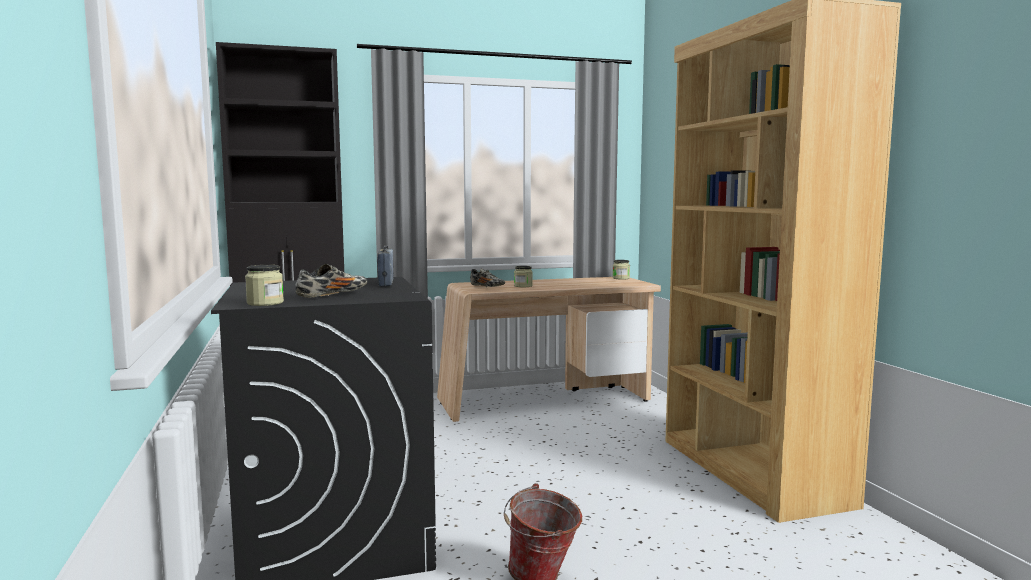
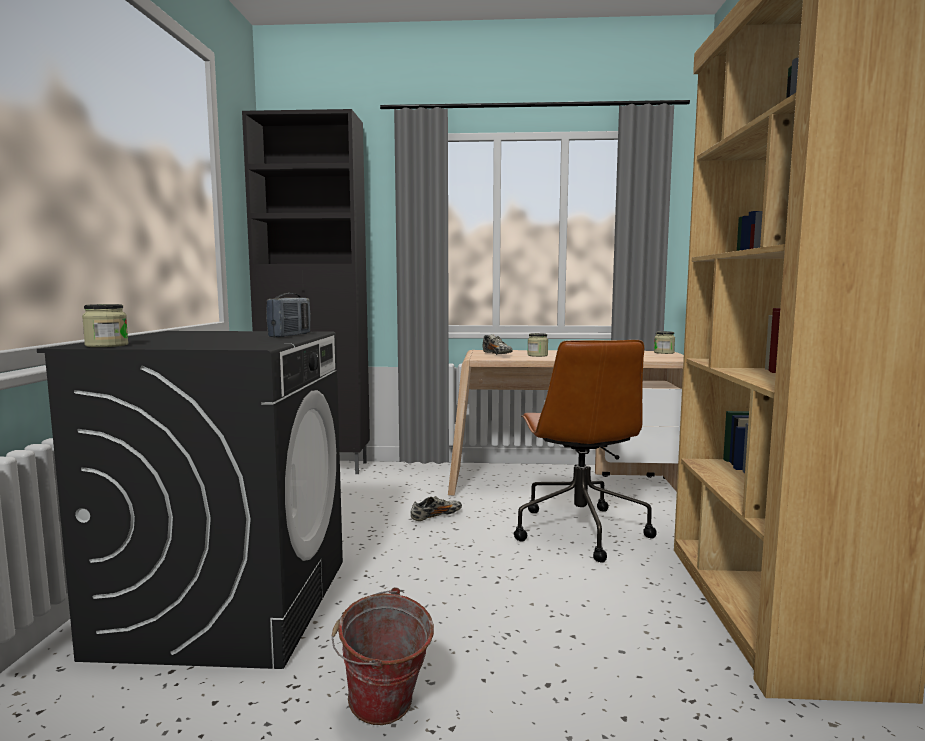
camera: 20 degrees right, 0 degrees up
shoe [295,264,367,298] -> shoe moved to [411,496,462,521]
none -> brown office chair [514,340,657,563]

